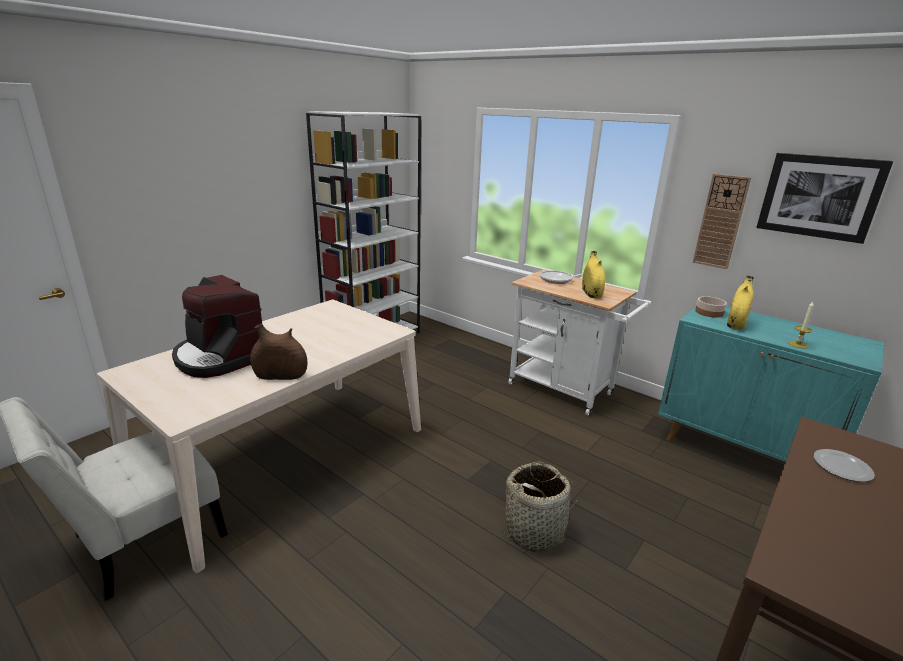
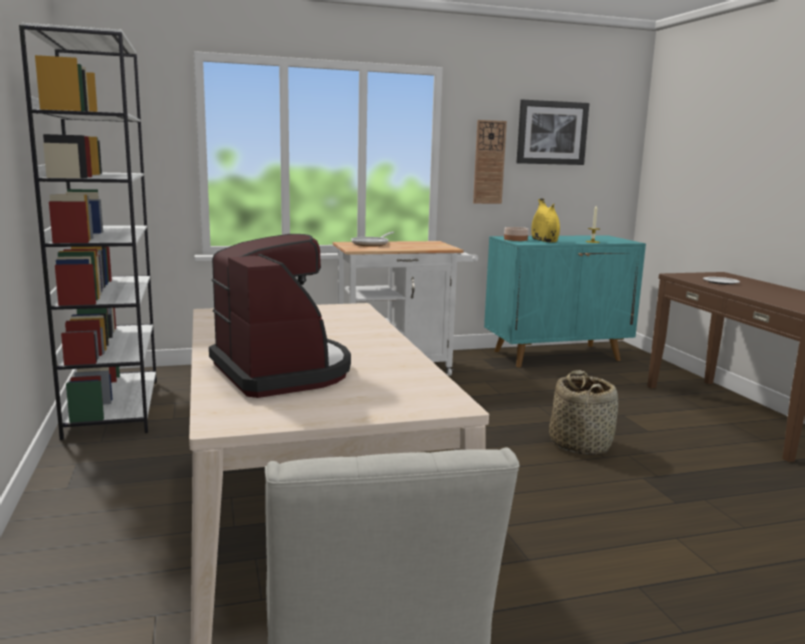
camera: 55 degrees left, 10 degrees down
coffee machine [172,275,262,378] -> coffee machine turned 105 degrees counterclockwise [209,234,351,398]
brown vase [250,323,308,380] -> none
yellow vase [582,251,605,299] -> none

